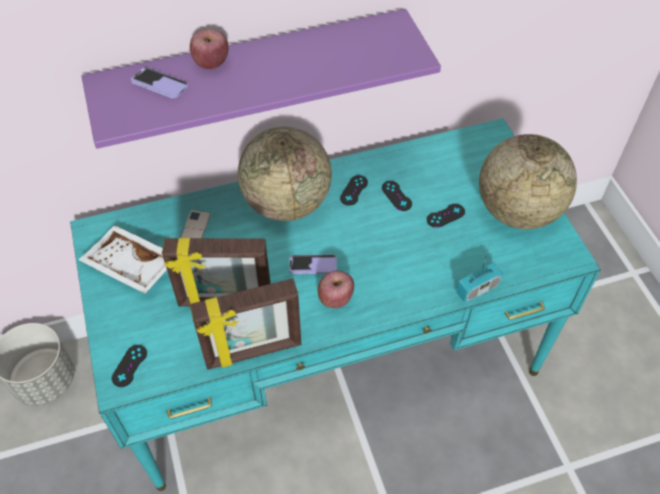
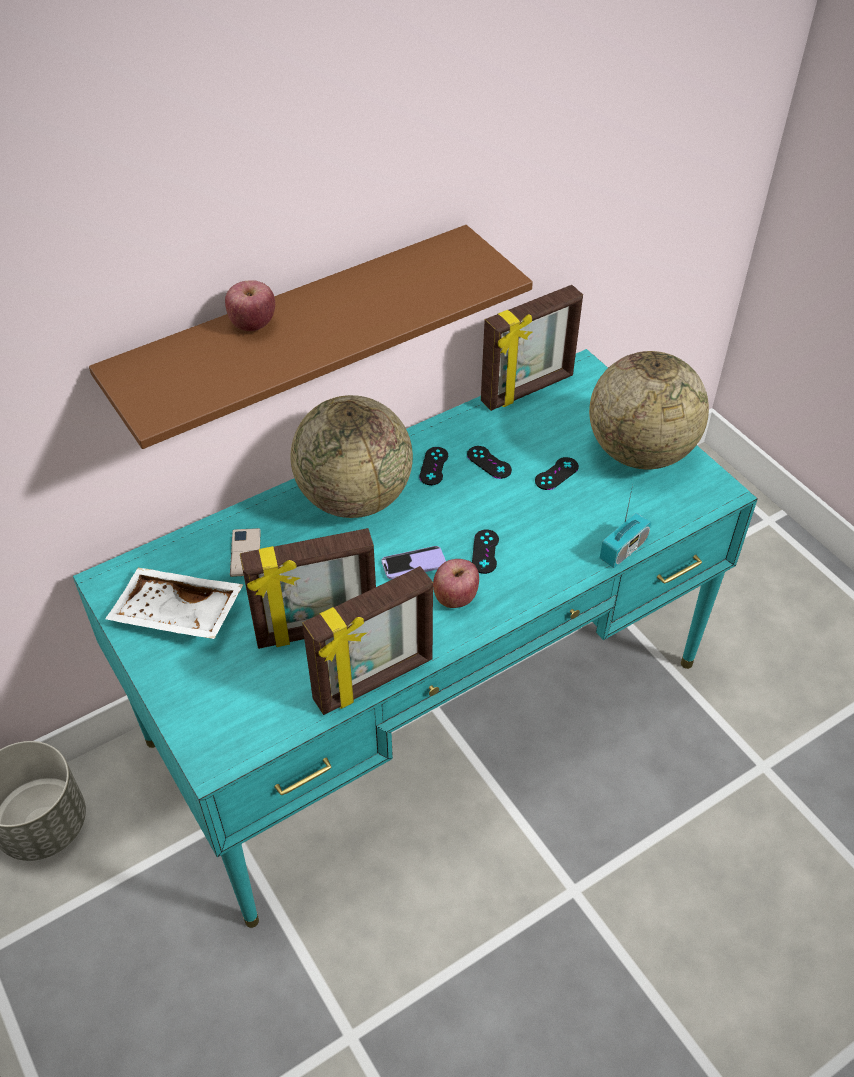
camera: 15 degrees left, 5 degrees down
purple shelf [81,9,441,149] -> brown shelf [89,225,533,449]
black game controller [112,345,147,387] -> black game controller moved to [472,529,499,574]
phone [131,67,188,99] -> none
none -> picture frame [481,285,583,411]

